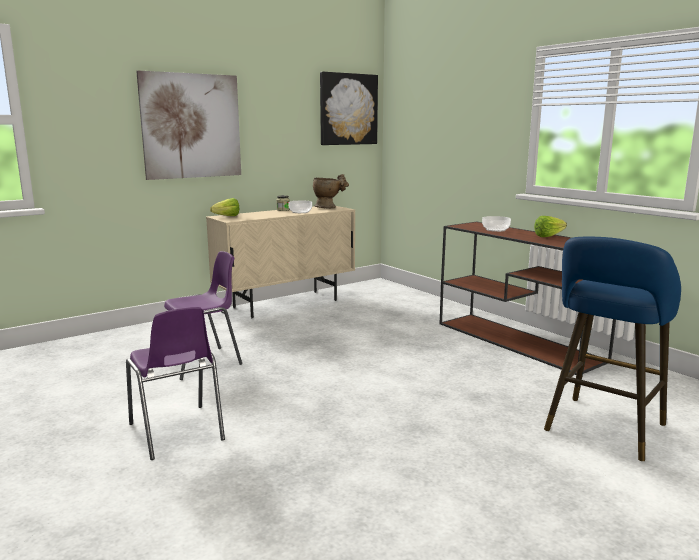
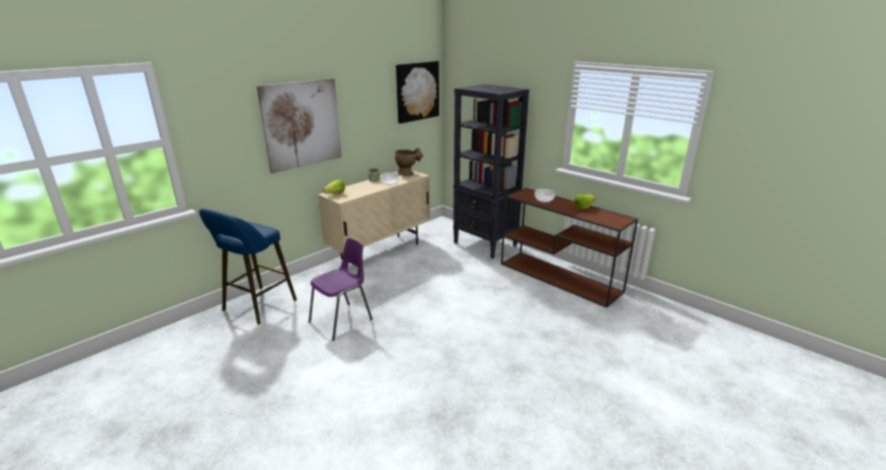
camera: 10 degrees left, 10 degrees up
purple chair [126,307,225,460] -> none
blue stool [544,237,681,461] -> blue stool moved to [199,208,297,325]
none -> black bookcase [453,84,529,259]

